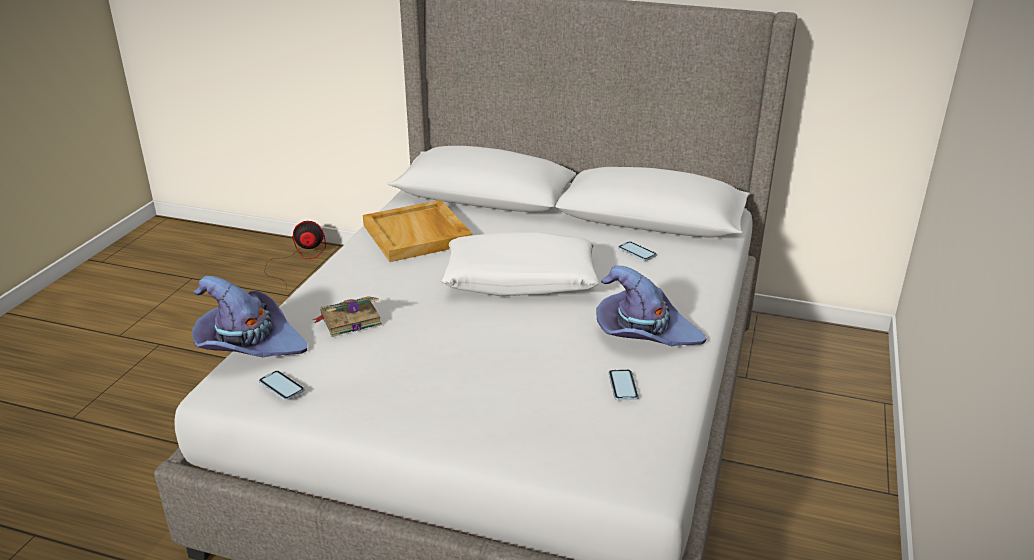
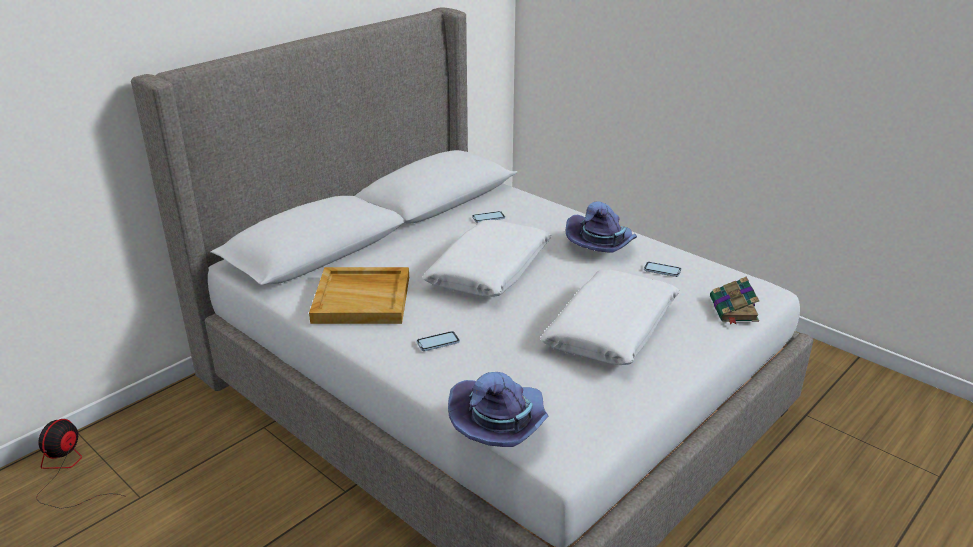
camera: 65 degrees left, 0 degrees up
phone [259,371,305,400] -> phone moved to [417,331,460,351]
book [312,296,382,337] -> book moved to [710,277,759,325]
none -> white pillow [540,270,680,365]

